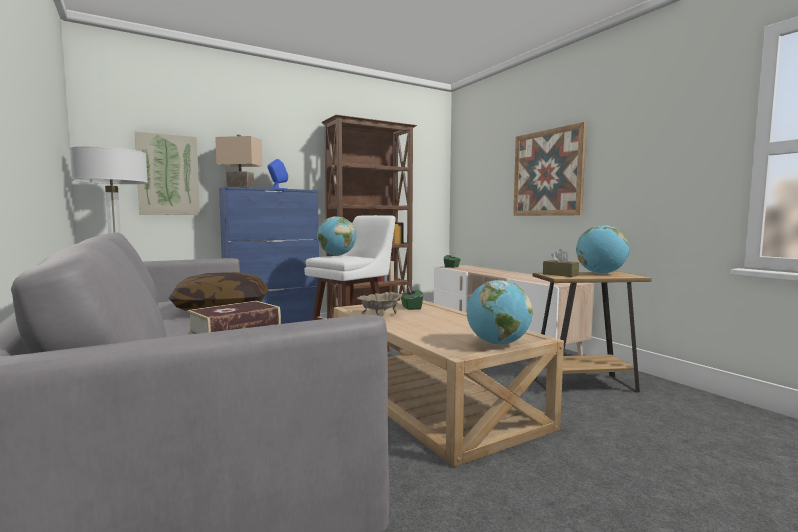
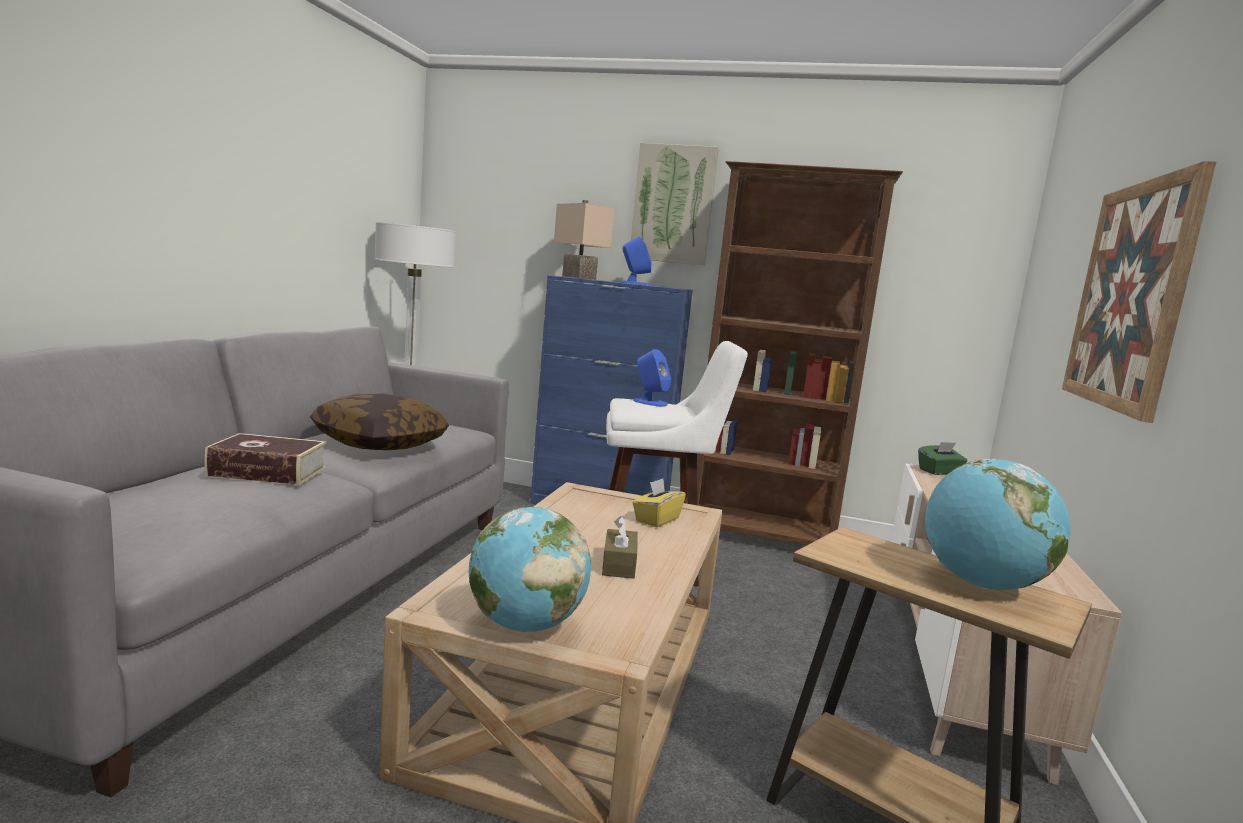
camera: 45 degrees right, 5 degrees up
picture [135,131,200,215] -> picture moved to [631,143,719,265]
globe [317,216,356,256] -> blue speaker [633,349,671,406]
beige bowl [357,292,403,316] -> none
green tissue box [401,286,423,310] -> yellow tissue box [632,478,686,527]
brown tissue box [543,249,579,277] -> brown tissue box moved to [602,516,638,579]

